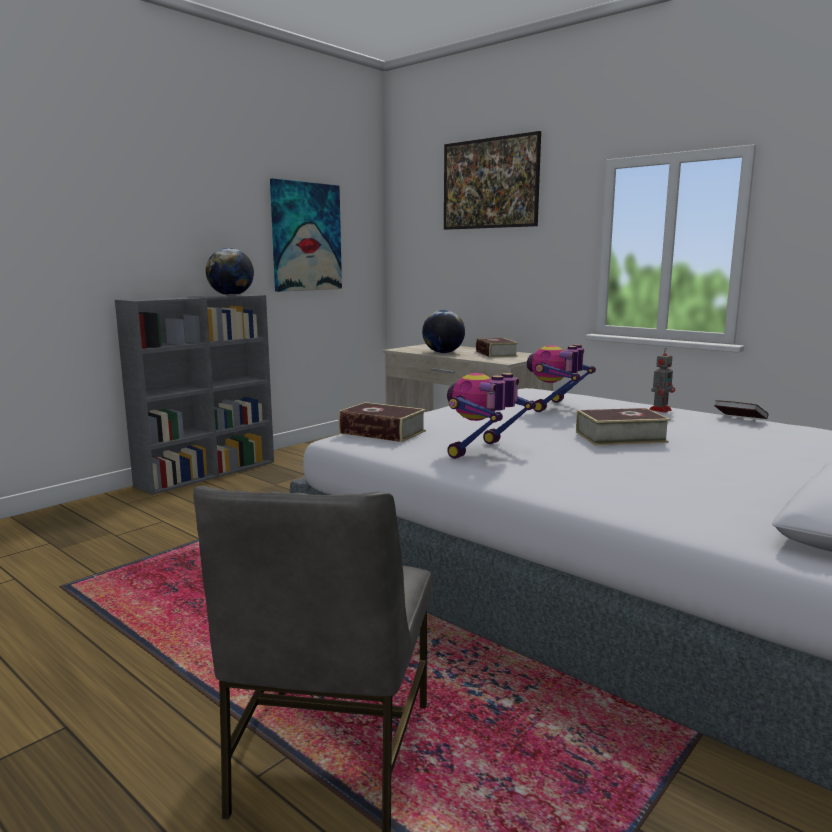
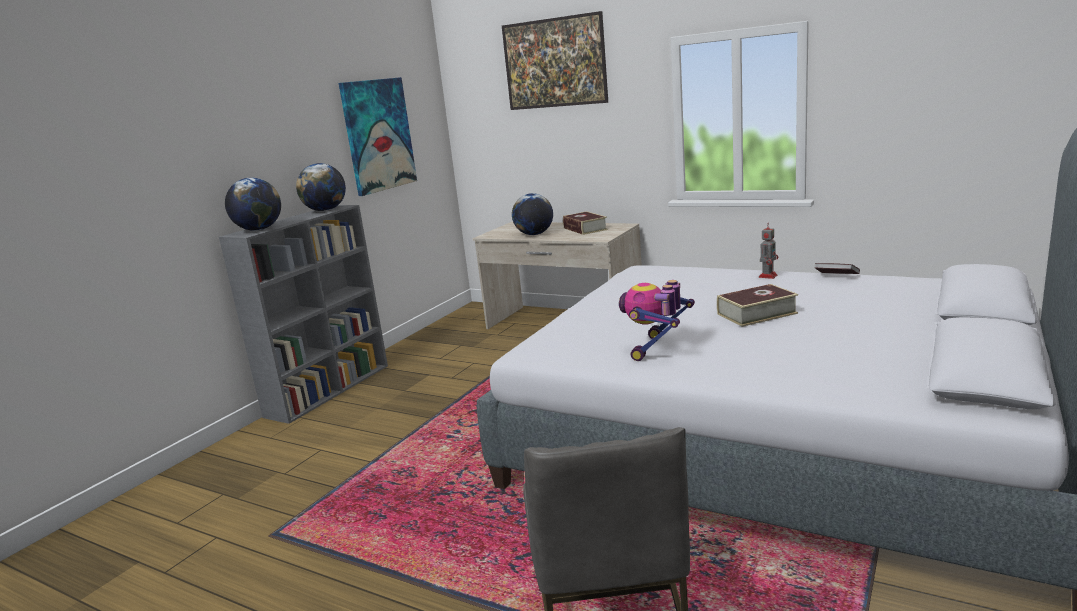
camera: 10 degrees left, 5 degrees up
book [338,402,426,442] -> none
toy robot [527,344,596,412] -> none
none -> globe [225,178,281,231]

